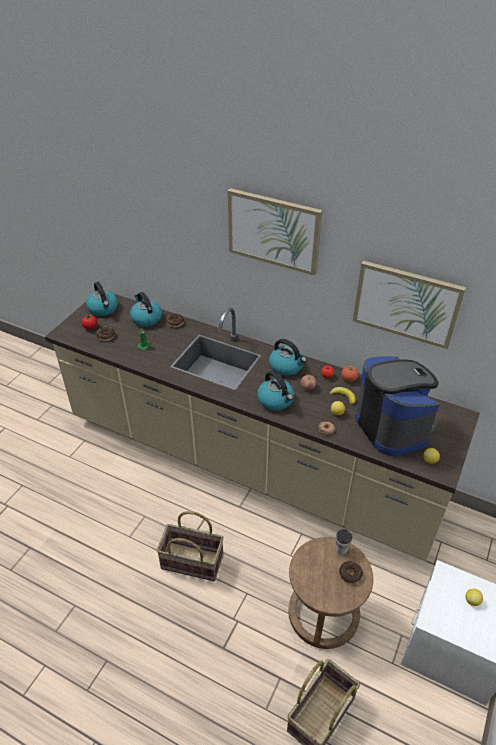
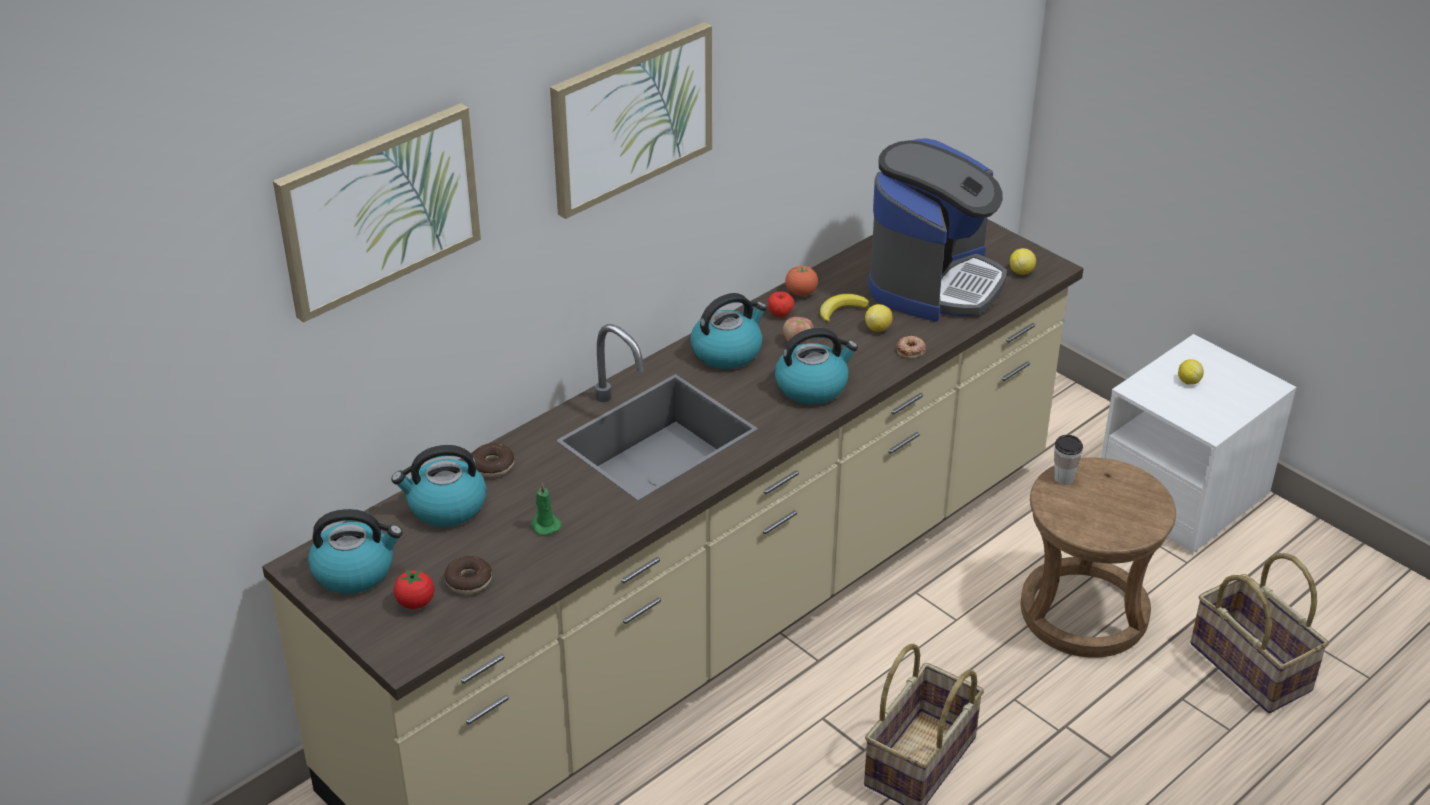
camera: 70 degrees left, 5 degrees down
donut [339,561,363,584] -> none
picture [353,261,466,349] -> picture moved to [273,103,481,323]
coffee machine [355,356,440,456] -> coffee machine turned 120 degrees clockwise [869,138,1007,322]

